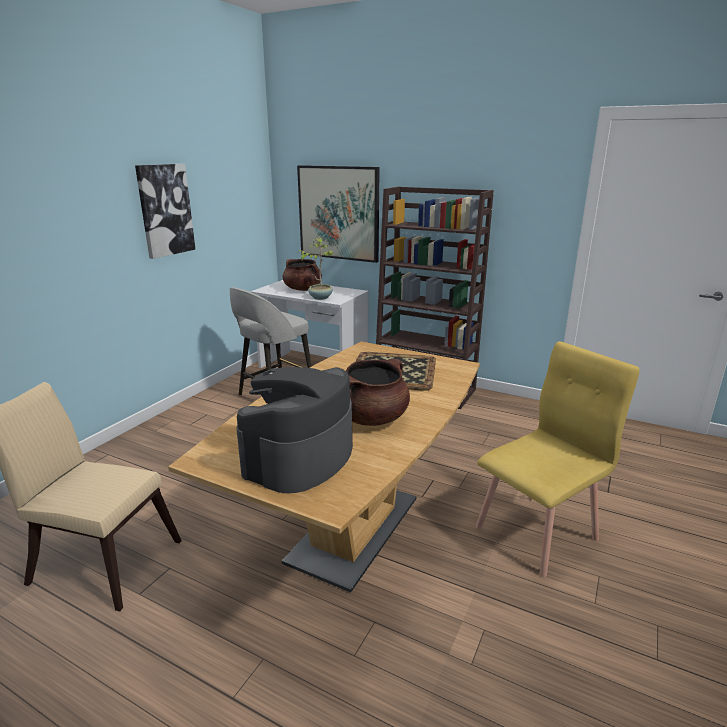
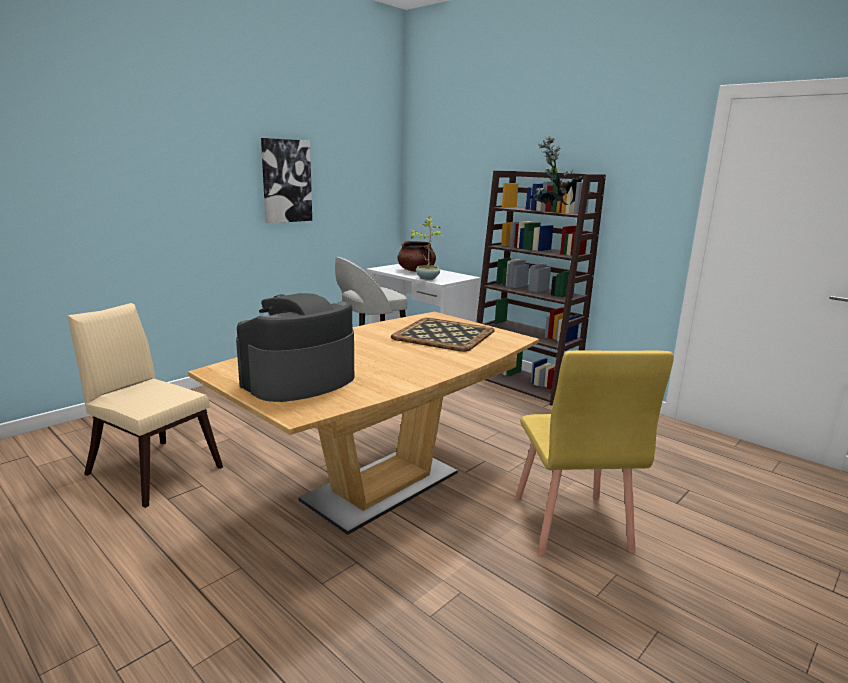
camera: 15 degrees right, 5 degrees down
picture [297,165,380,263] -> none
brown cooking pot [346,359,410,426] -> none
yellow chair [476,341,640,577] -> yellow chair turned 105 degrees clockwise [515,350,674,556]
none -> potted plant [529,136,582,206]

